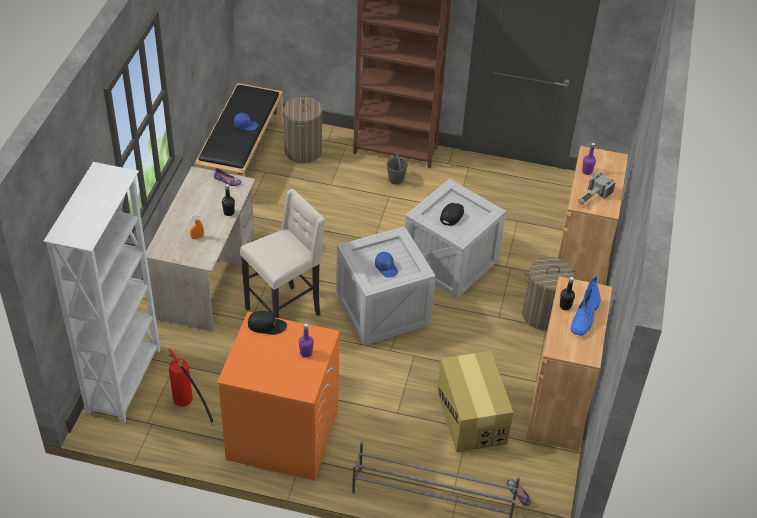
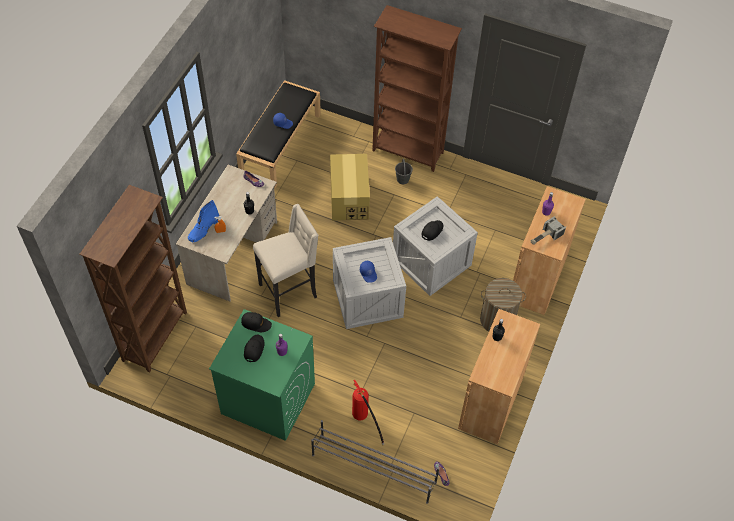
camera: 10 degrees right, 10 degrees up
white bookcase [44,162,161,424] -> brown bookcase [79,185,187,373]
fire extinguisher [167,348,215,426] -> fire extinguisher moved to [352,380,384,446]
orange washing machine [217,312,340,480] -> green washing machine [209,309,315,441]
laundry basket [283,95,322,163] -> none
cardboard box [437,351,513,452] -> cardboard box moved to [330,154,370,221]
blue boot [570,276,601,336] -> blue boot moved to [188,200,219,243]
none -> black cap [244,335,265,362]

